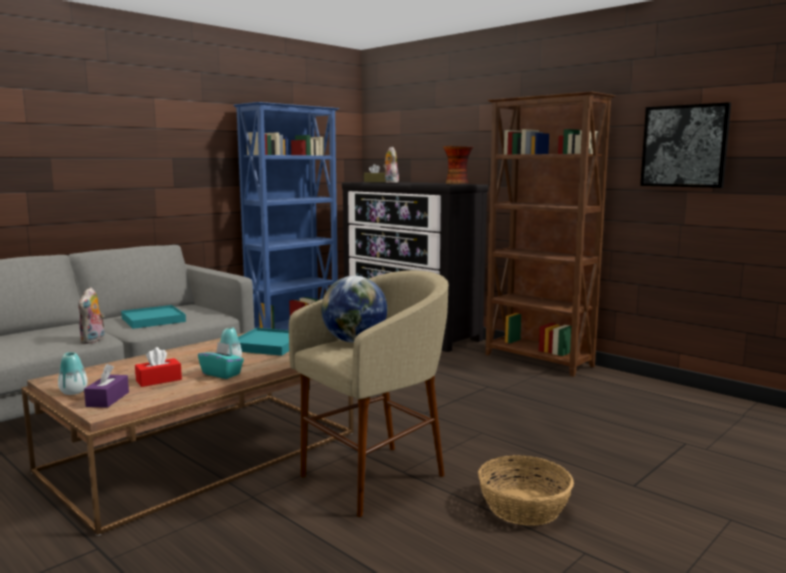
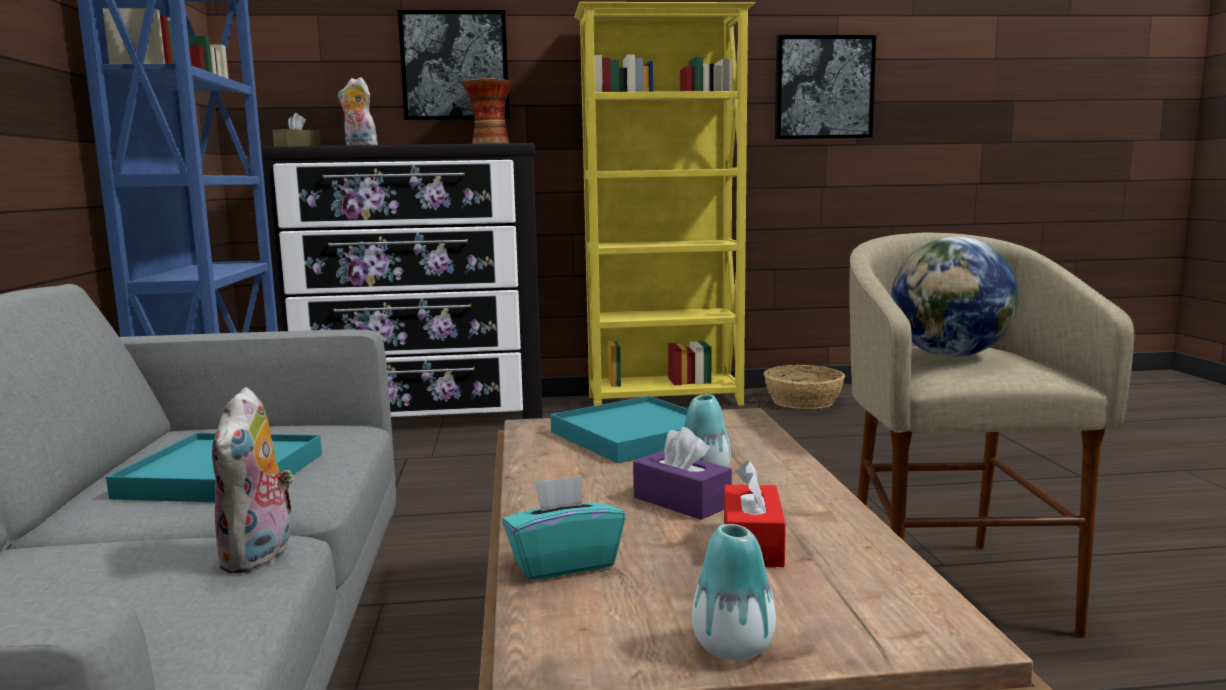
camera: 50 degrees left, 0 degrees up
plush toy [78,287,105,344] -> plush toy turned 45 degrees clockwise [212,387,294,574]
purple tissue box [84,364,129,408] -> purple tissue box moved to [633,427,732,520]
turquoise tissue box [198,342,244,379] -> turquoise tissue box moved to [502,475,625,581]
basket [478,455,574,526] -> basket moved to [764,365,845,409]
brown bookcase [485,91,615,377] -> yellow bookcase [574,2,755,406]
none -> picture [398,10,510,120]

